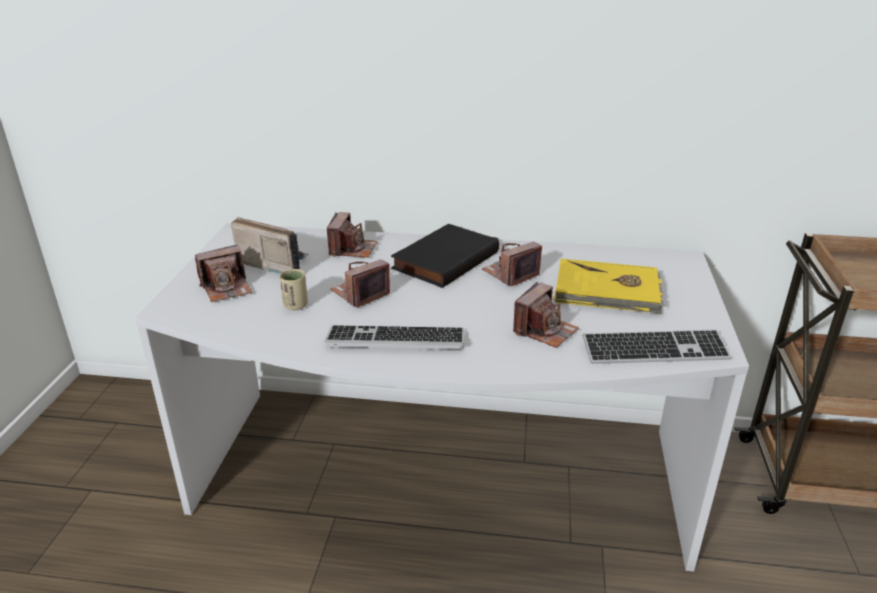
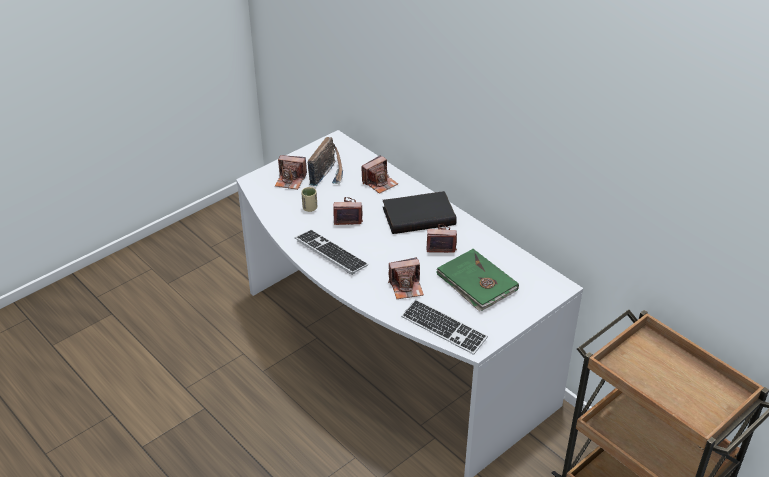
camera: 40 degrees right, 10 degrees up
radio [231,217,308,274] -> radio turned 45 degrees clockwise [308,137,343,186]
yellow book [553,259,664,313] -> green book [436,249,519,311]

